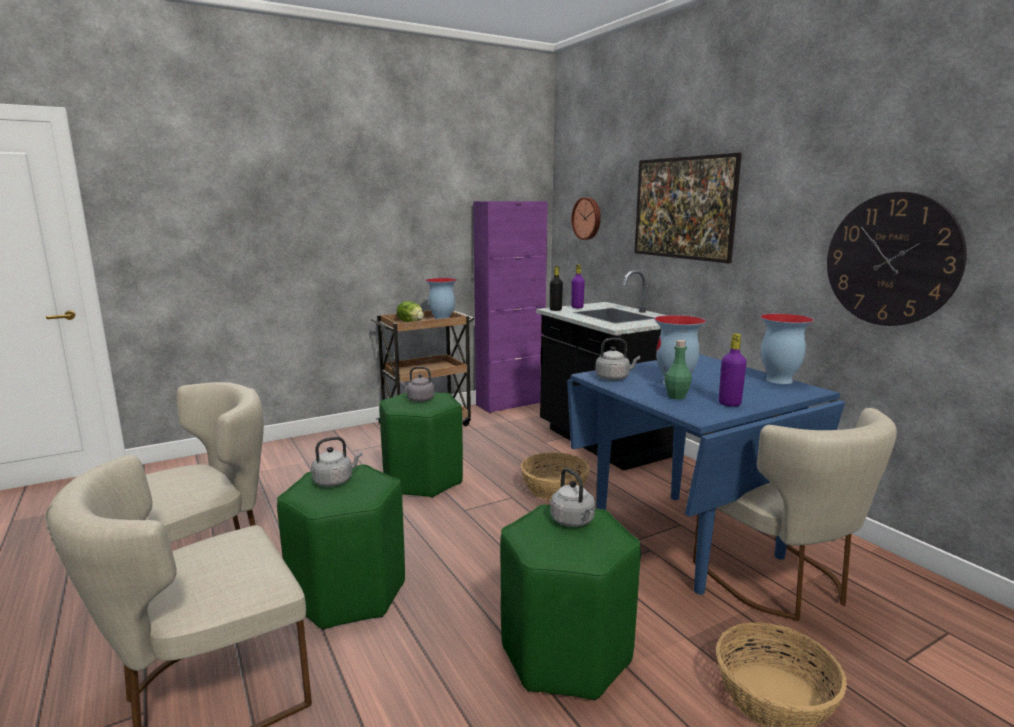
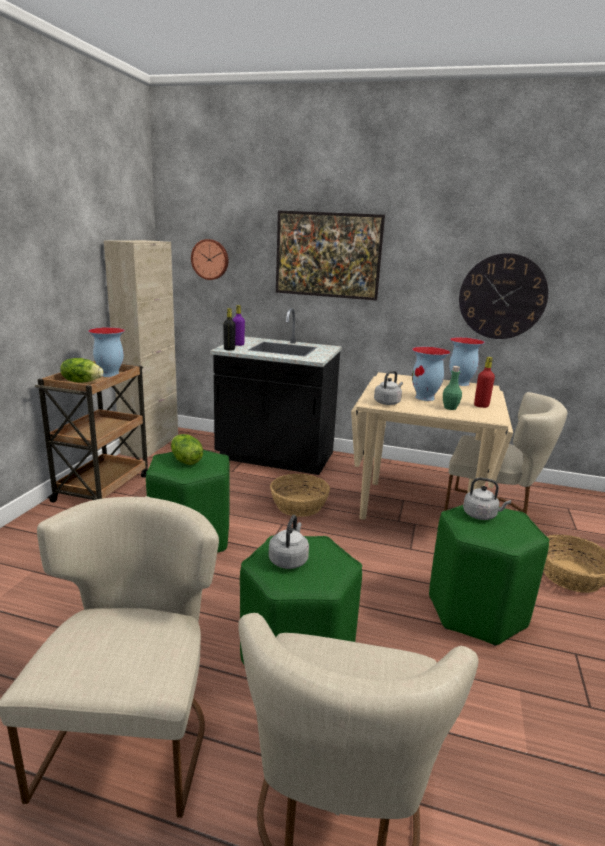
camera: 45 degrees left, 5 degrees up
grey kettle [400,367,435,402] -> lettuce [171,434,203,465]
purple cabinet [473,201,548,413] -> beige cabinet [104,240,178,459]
blue dining table [567,354,845,595] -> beige dining table [351,372,513,520]
purple bottle [719,333,747,406] -> red bottle [474,357,495,408]

